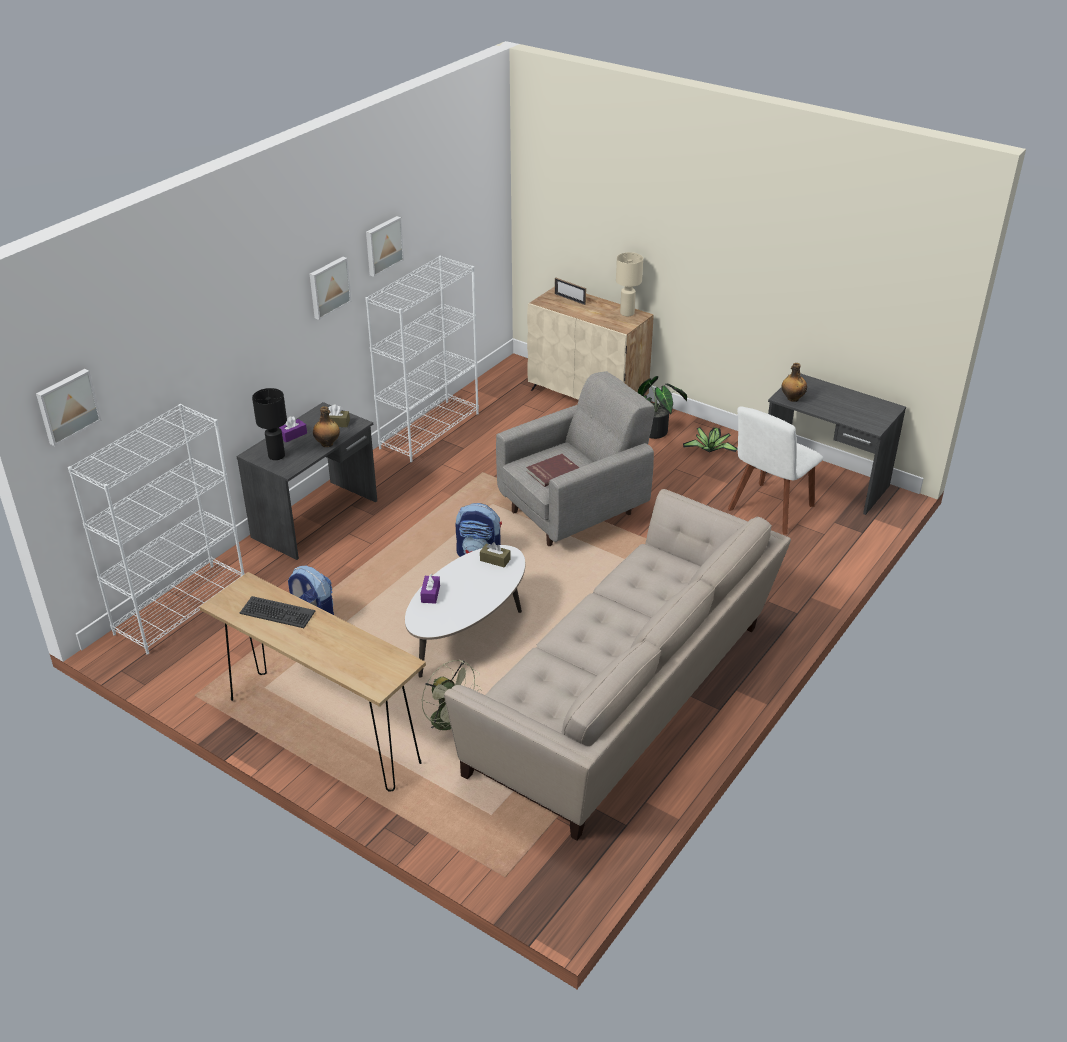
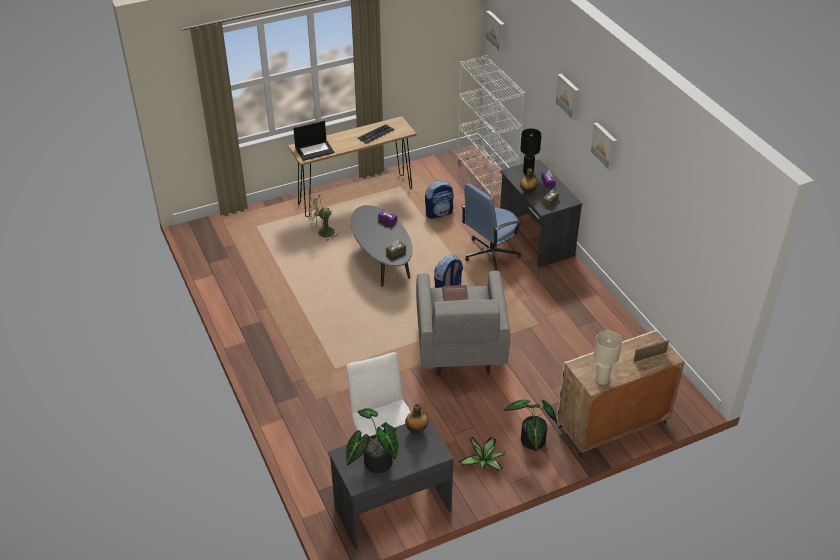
camera: 120 degrees right, 5 degrees up
white bookcase [365,256,479,462] -> none
picture [366,216,404,277] -> picture moved to [555,74,579,120]
white coffee table [405,545,525,678] -> black coffee table [351,205,412,287]
beige sofa [444,489,791,840] -> none
none -> laptop [293,121,335,161]
none -> potted plant [346,408,399,473]
none -> blue office chair [461,183,522,271]

